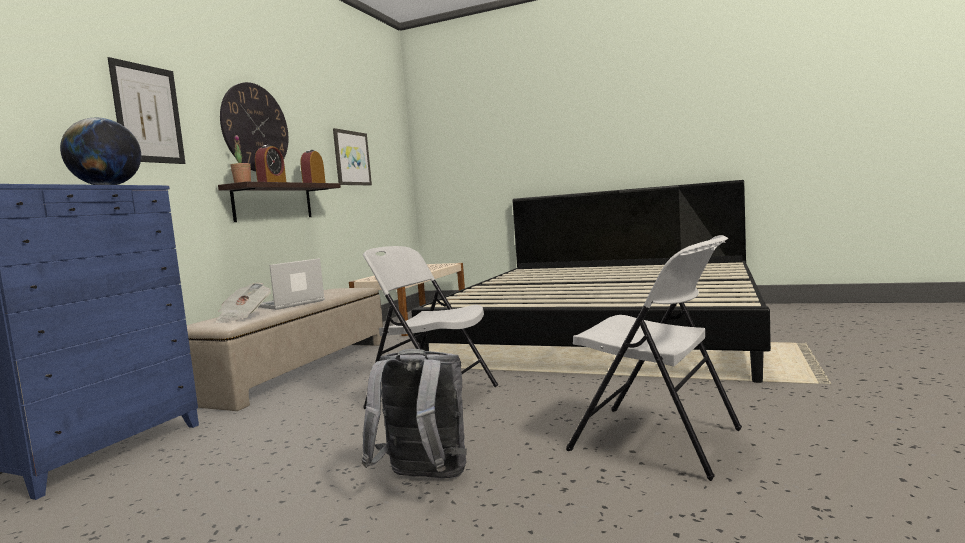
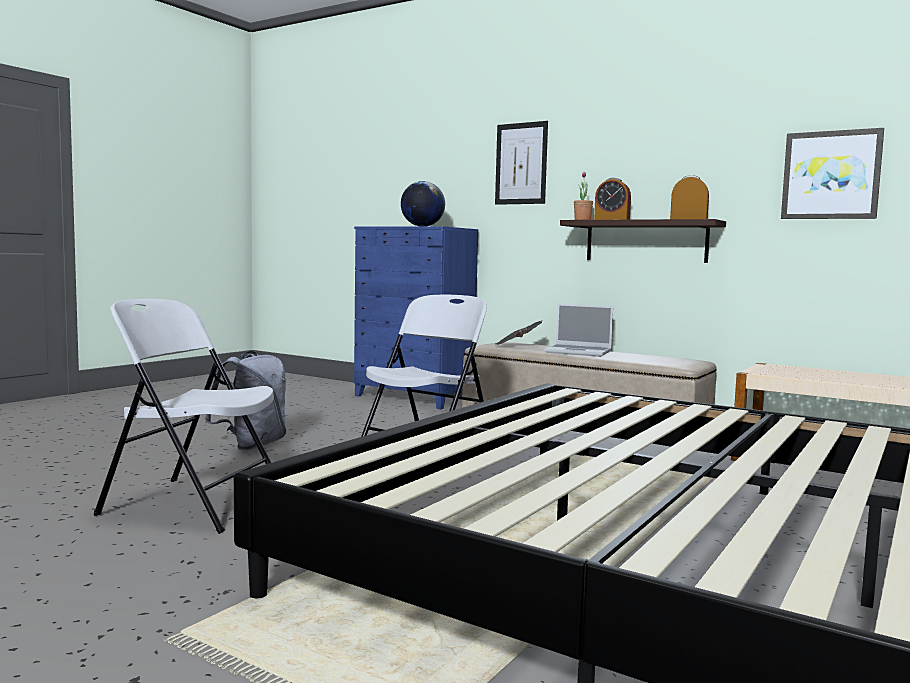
camera: 100 degrees right, 0 degrees up
wall clock [220,82,289,171] -> none
laptop [259,258,325,310] -> laptop turned 150 degrees clockwise [544,304,613,357]
white chair [566,235,742,481] -> white chair turned 60 degrees clockwise [94,299,274,534]

